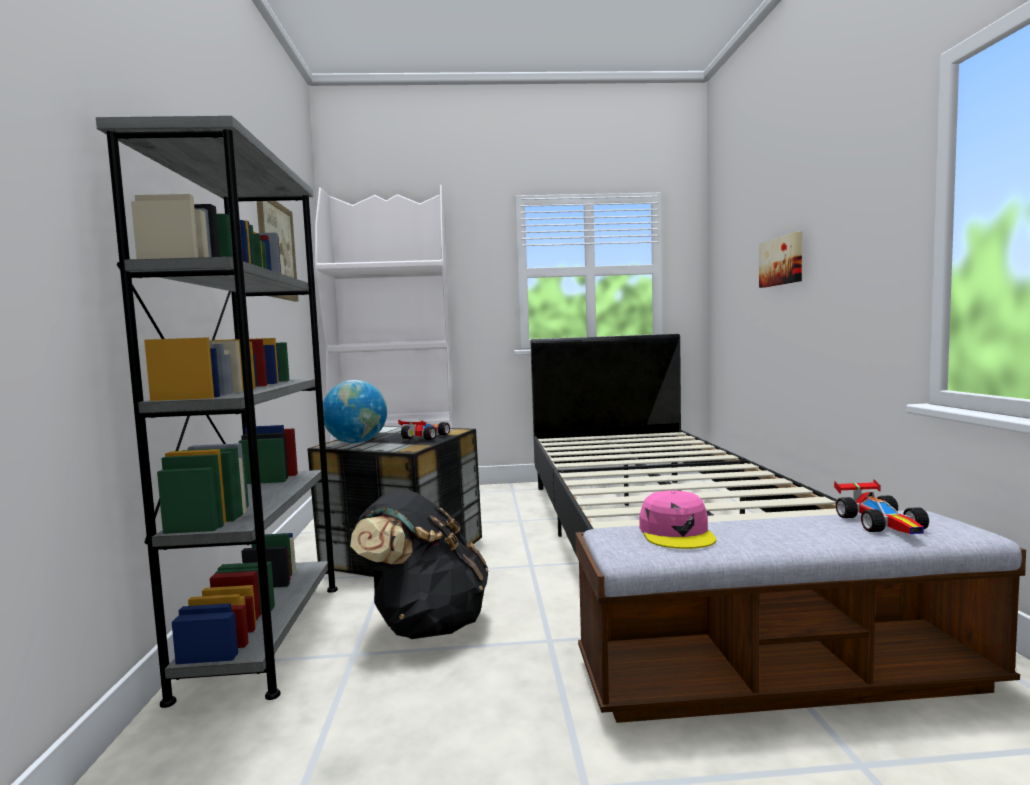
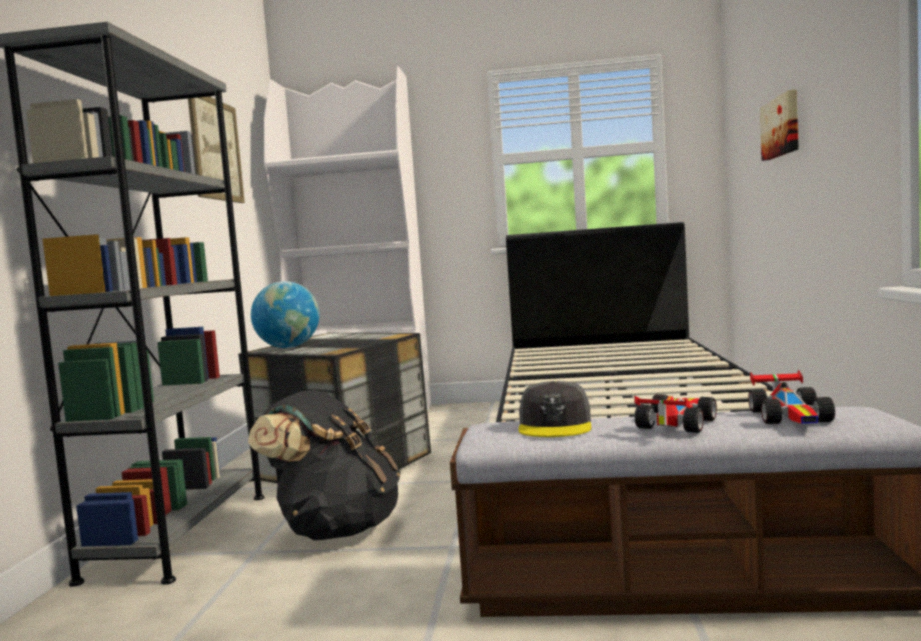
camera: 10 degrees right, 0 degrees up
toy car [398,420,450,440] -> toy car moved to [634,394,717,433]
pink cap [639,490,716,549] -> grey cap [518,381,591,437]

